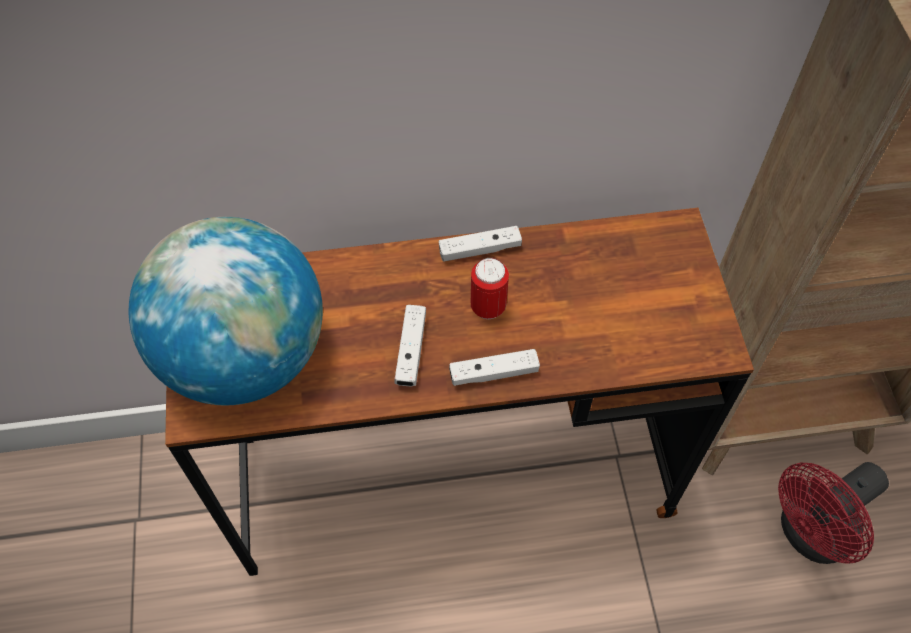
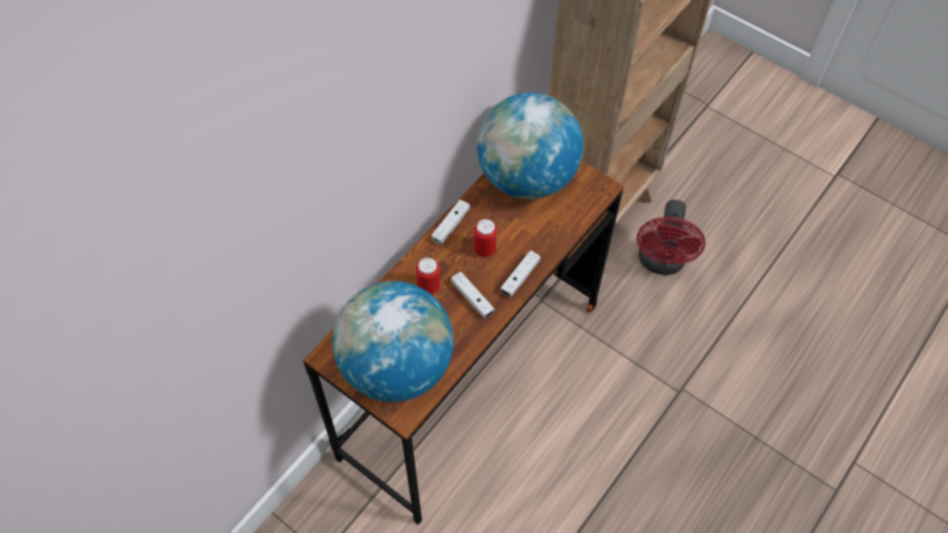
camera: 45 degrees left, 0 degrees up
none -> can [416,257,440,295]
none -> globe [477,92,583,200]

